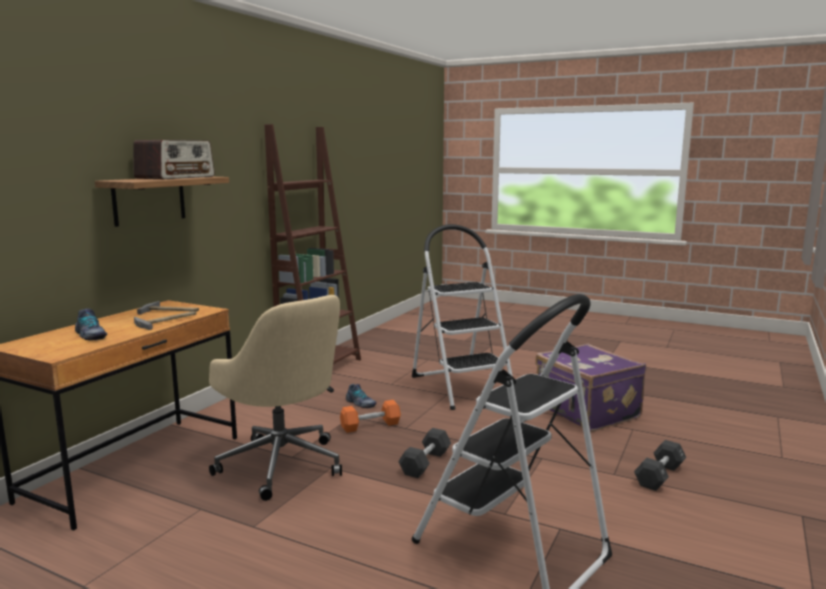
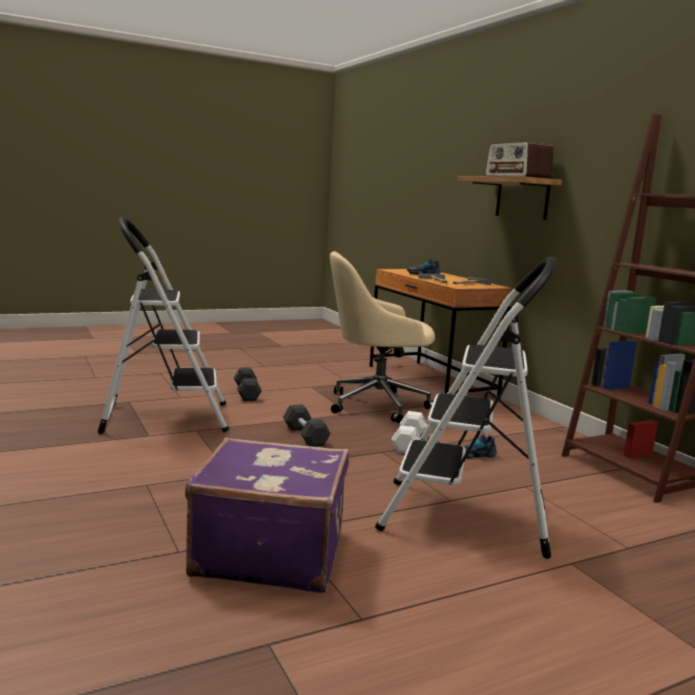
camera: 125 degrees right, 0 degrees up
orange dumbbell [340,400,401,433] -> white dumbbell [391,411,427,453]
black dumbbell [634,440,686,491] -> black dumbbell moved to [234,368,262,401]

